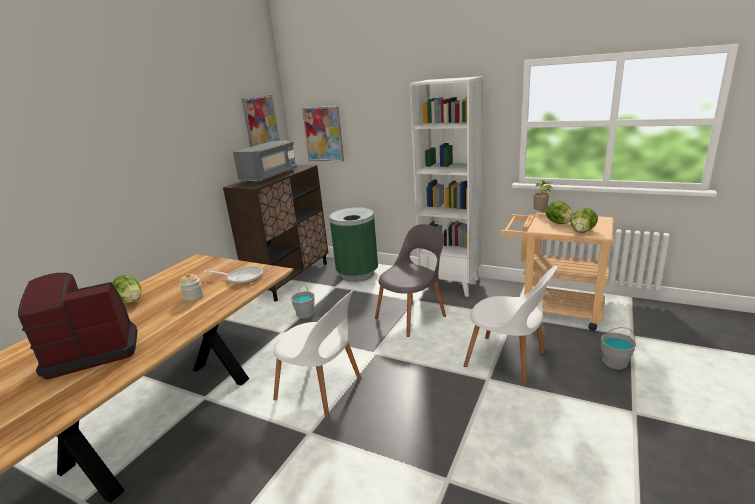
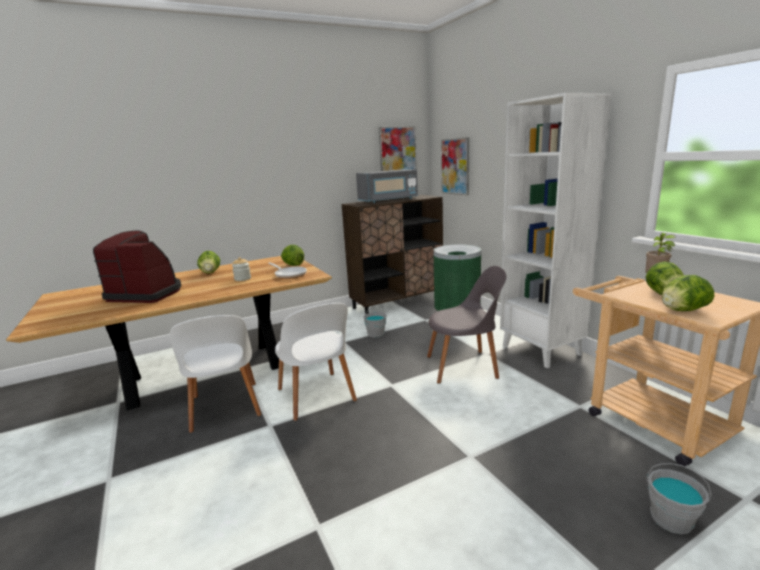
camera: 35 degrees right, 5 degrees down
white chair [464,266,557,387] -> white chair moved to [169,315,262,433]
none -> lettuce [281,245,304,266]

